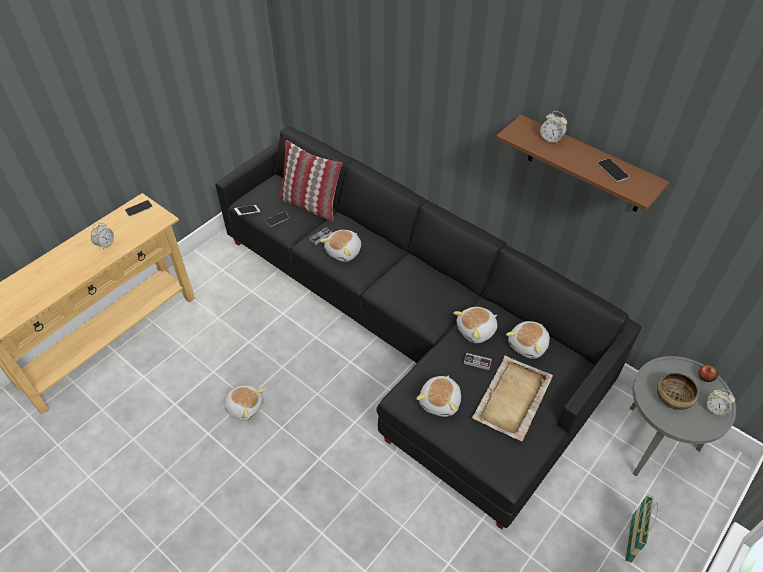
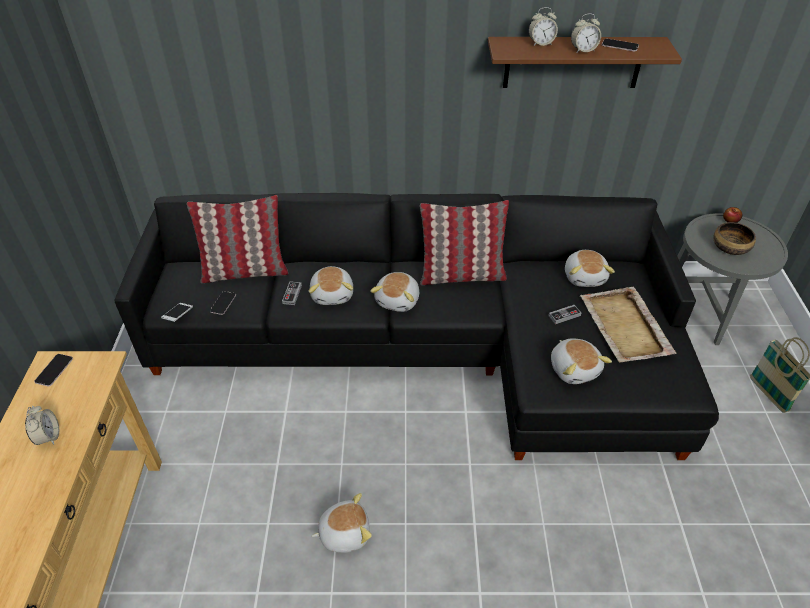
camera: 40 degrees left, 5 degrees down
plush toy [453,307,497,343] -> plush toy moved to [370,272,419,312]
alarm clock [706,389,735,415] -> alarm clock moved to [571,14,601,53]
none -> pillow [420,200,509,285]

